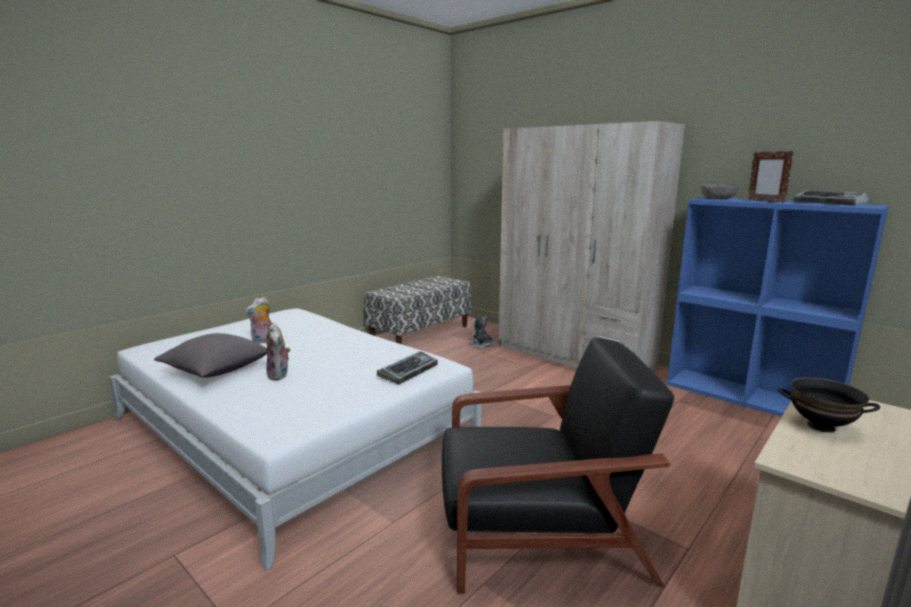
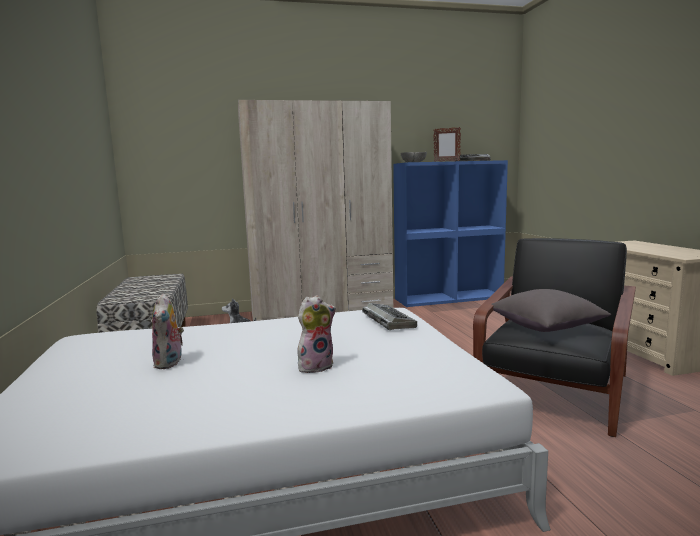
camera: 55 degrees left, 5 degrees down
grey pillow [154,333,267,378] -> grey pillow moved to [492,289,611,332]
plush toy [266,323,290,380] -> plush toy turned 45 degrees counterclockwise [297,295,336,373]
black bowl [778,377,880,432] -> none

